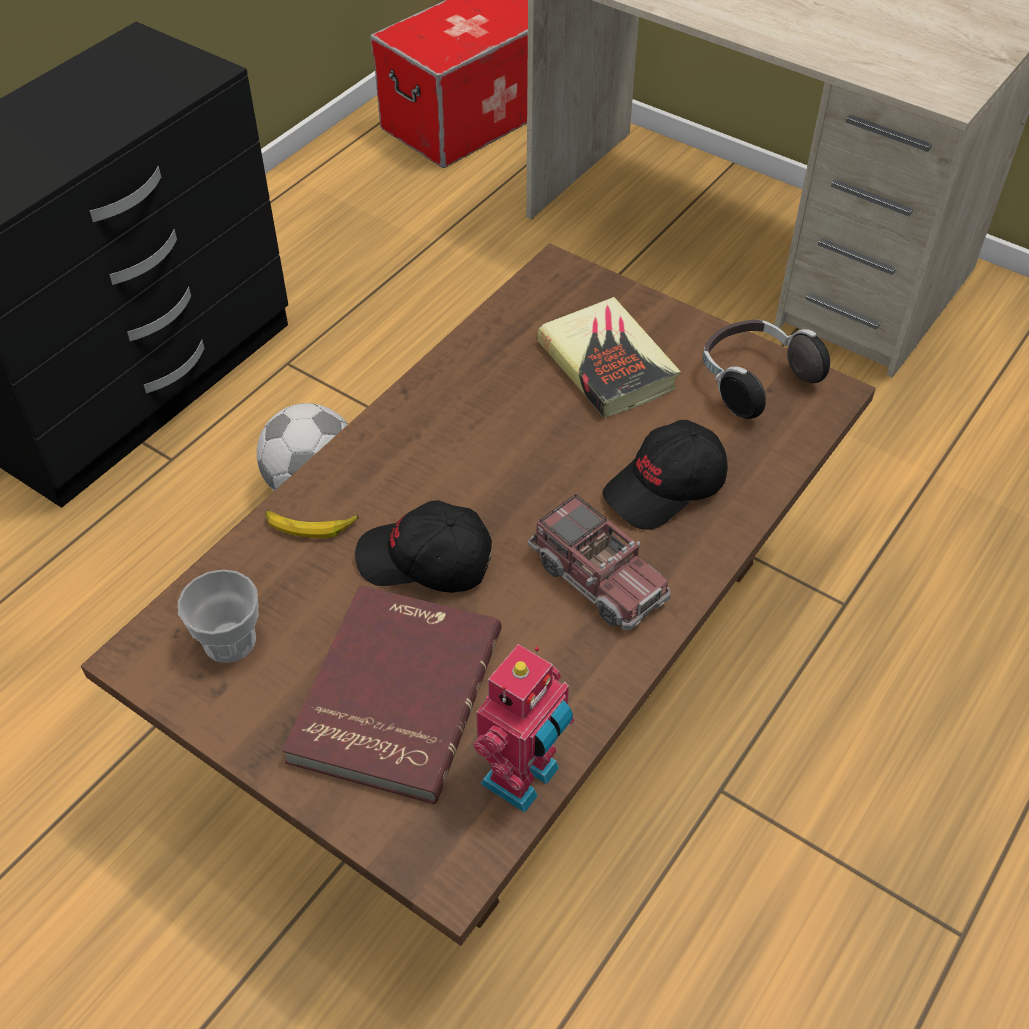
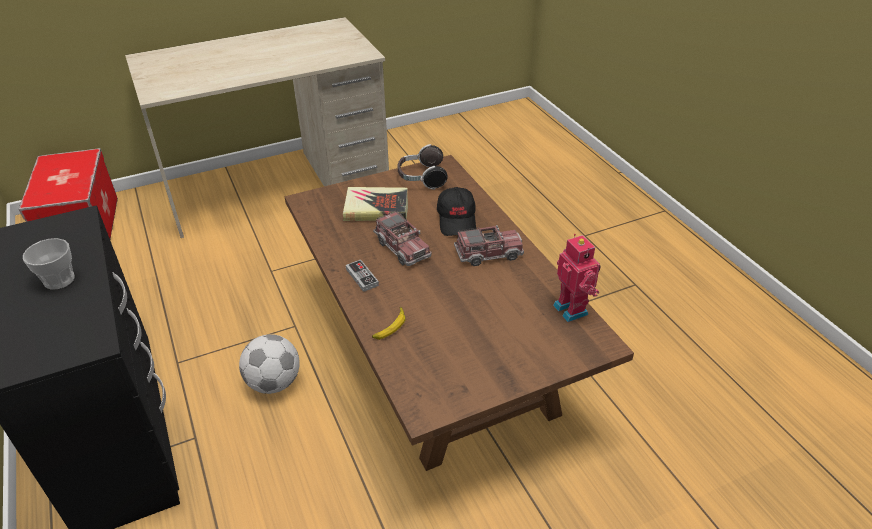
camera: 60 degrees left, 10 degrees down
cup [178,569,258,663] -> cup moved to [23,238,75,290]
red book [282,585,502,804] -> none
black cap [355,500,492,593] -> none
none -> game controller [346,260,379,292]
none -> toy truck [373,210,432,266]

